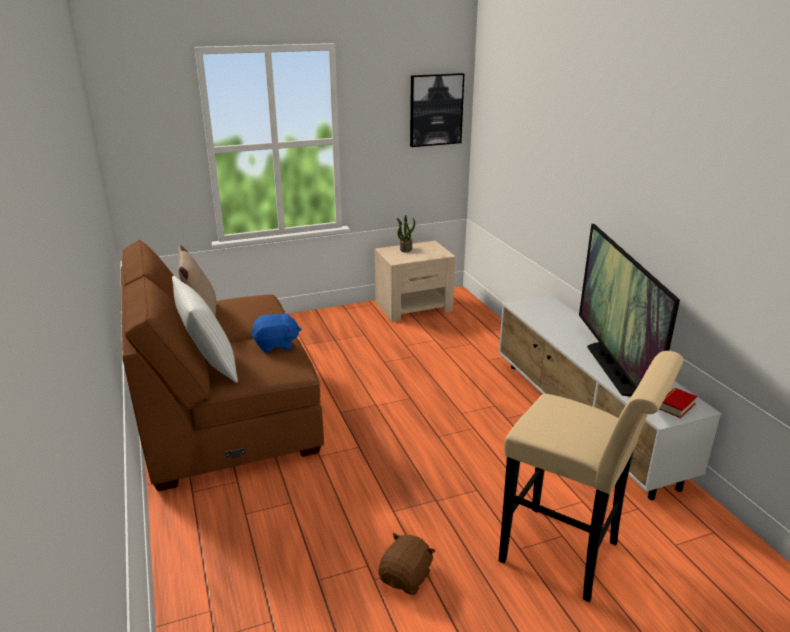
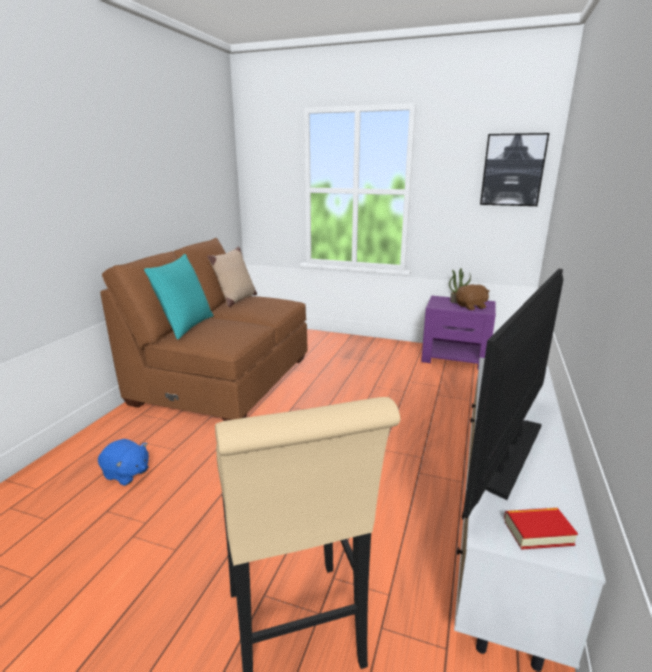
camera: 40 degrees right, 5 degrees down
white pillow [172,276,238,383] -> turquoise pillow [144,254,214,340]
blue plush toy [251,311,301,353] -> blue plush toy moved to [98,439,149,486]
beige nightstand [375,241,455,322] -> purple nightstand [421,296,496,369]
brown plush toy [379,533,435,595] -> brown plush toy moved to [456,285,490,310]

